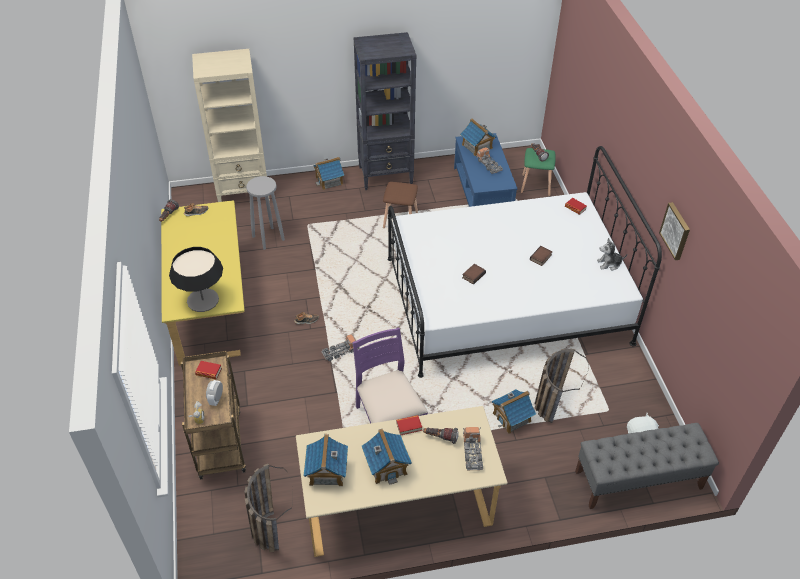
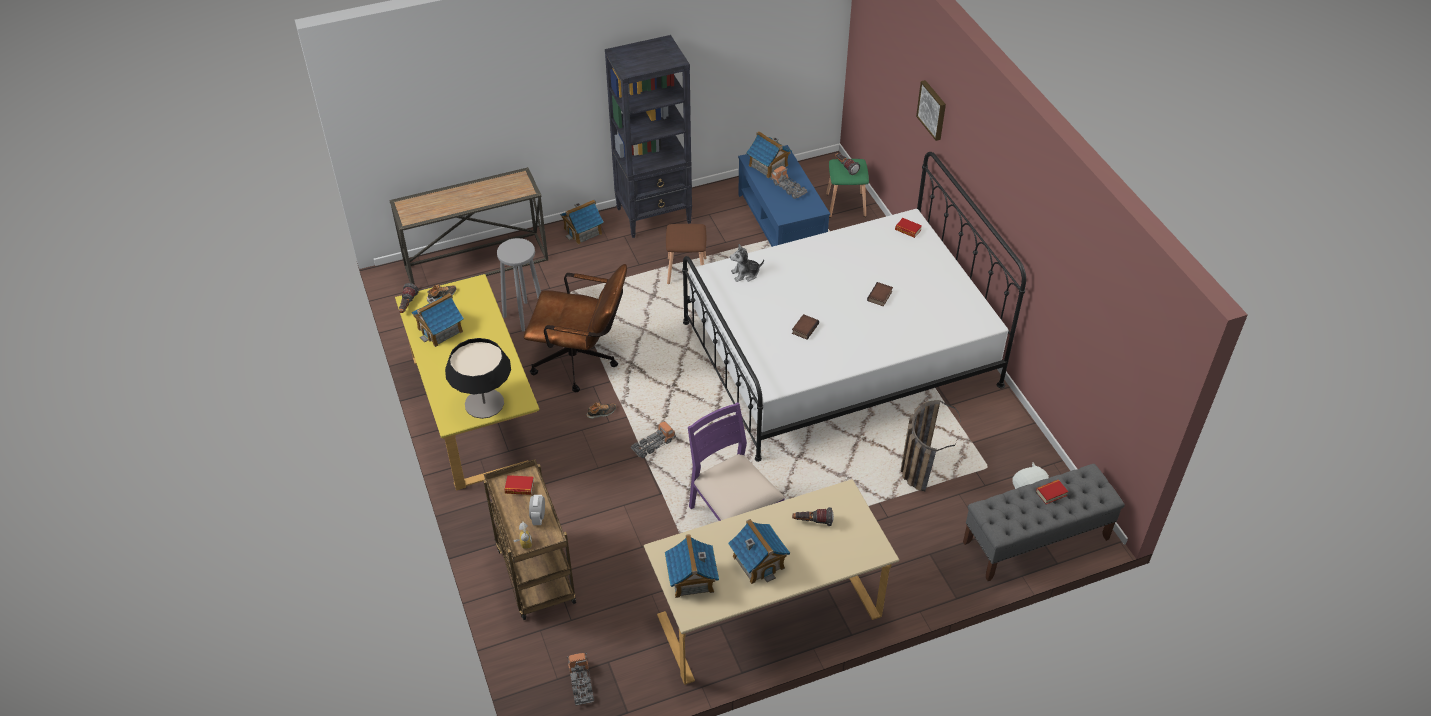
camera: 10 degrees left, 0 degrees up
beige bookcase [192,49,270,203] -> console table [389,167,548,291]
basket [244,463,293,552] -> none
book [396,415,422,435] -> book moved to [1036,480,1068,504]
toy truck [463,427,483,470] -> toy truck moved to [567,653,594,706]
toy house [492,389,536,434] -> toy house moved to [412,293,464,347]
plush toy [597,238,627,271] -> plush toy moved to [730,244,764,282]
picture [659,202,690,260] -> picture moved to [916,80,946,141]
none -> brown office chair [524,264,627,392]

